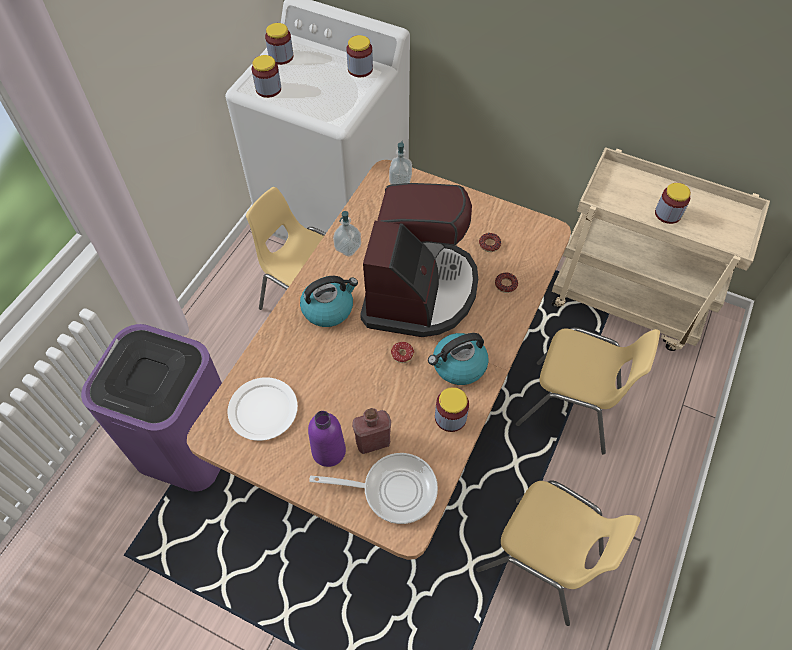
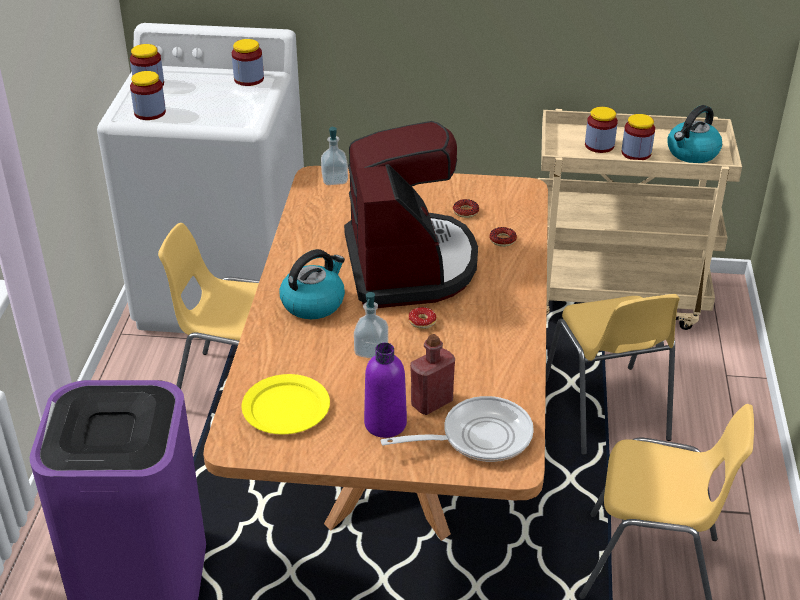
camera: 20 degrees left, 20 degrees down
white plate [228,377,298,441] -> yellow plate [242,374,330,434]
soap dispenser [333,211,361,257] -> soap dispenser moved to [354,292,388,358]
kettle [428,333,489,385] -> kettle moved to [668,105,722,163]
jar [435,387,469,432] -> jar moved to [585,107,618,153]
yellow chair [516,327,660,455] -> yellow chair turned 75 degrees clockwise [546,294,680,455]

